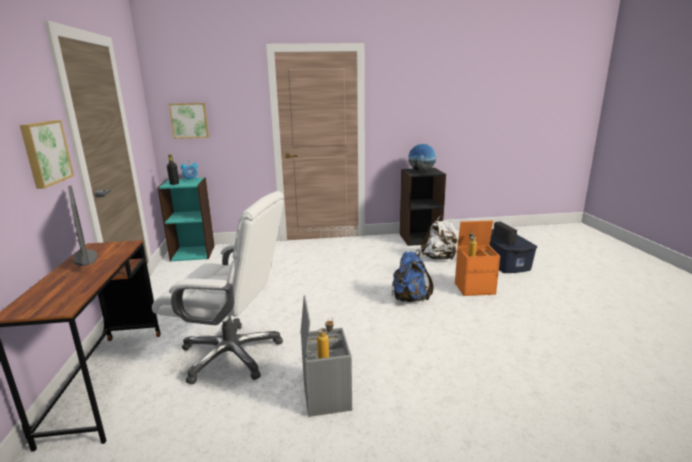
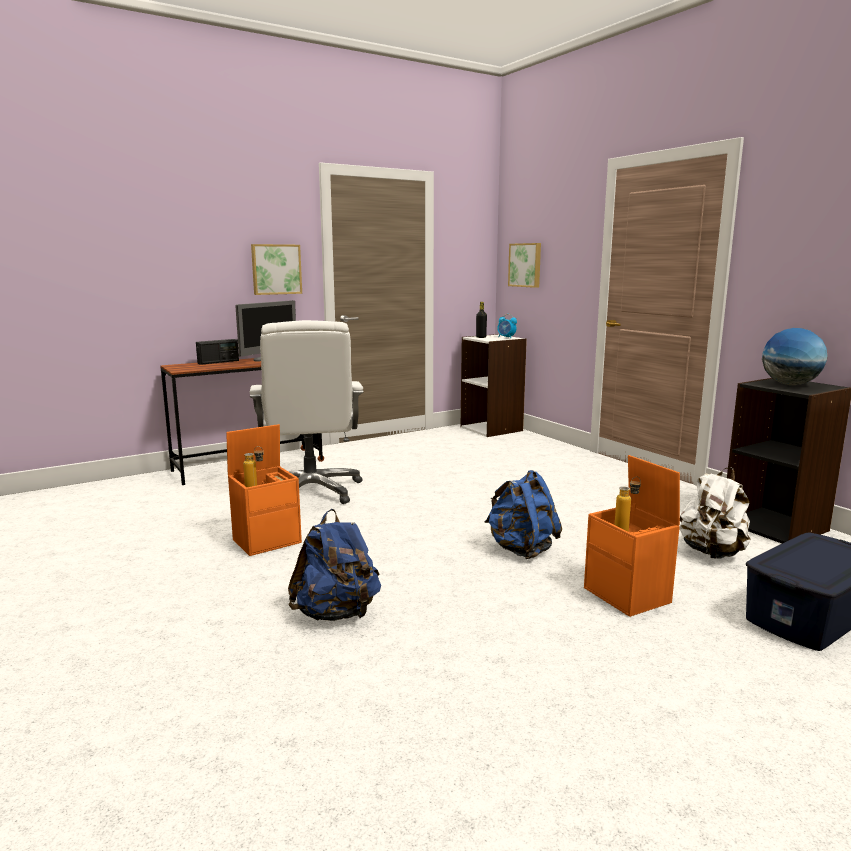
camera: 65 degrees right, 5 degrees down
turquoise bookcase [157,177,215,262] -> white bookcase [461,334,527,437]
grey storage box [301,295,352,417] -> orange storage box [226,424,302,556]
radio [493,221,517,245] -> radio moved to [196,339,239,365]
none -> blue backpack [288,509,381,621]

